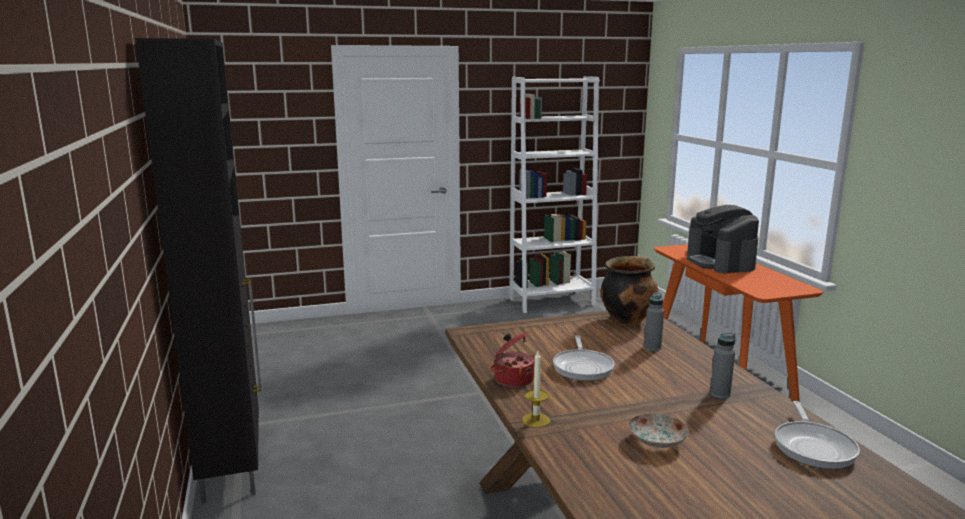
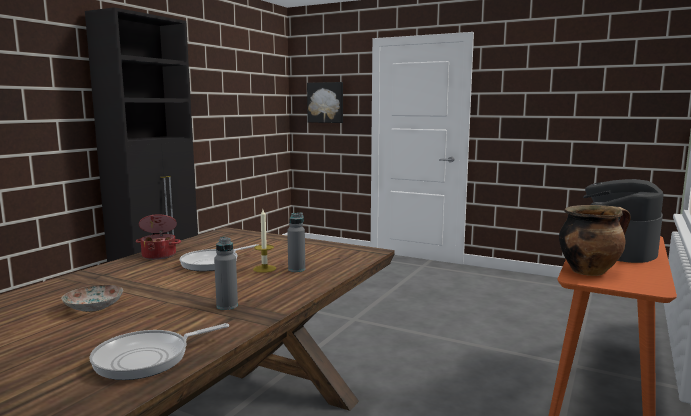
camera: 45 degrees right, 5 degrees down
white bookcase [509,76,600,313] -> none
candle [522,351,550,428] -> candle moved to [253,209,276,273]
cooking pot [601,255,658,325] -> cooking pot moved to [559,205,631,276]
none -> picture [307,82,343,123]

